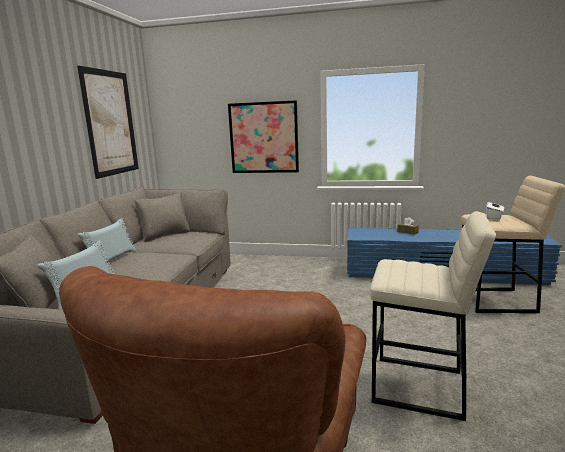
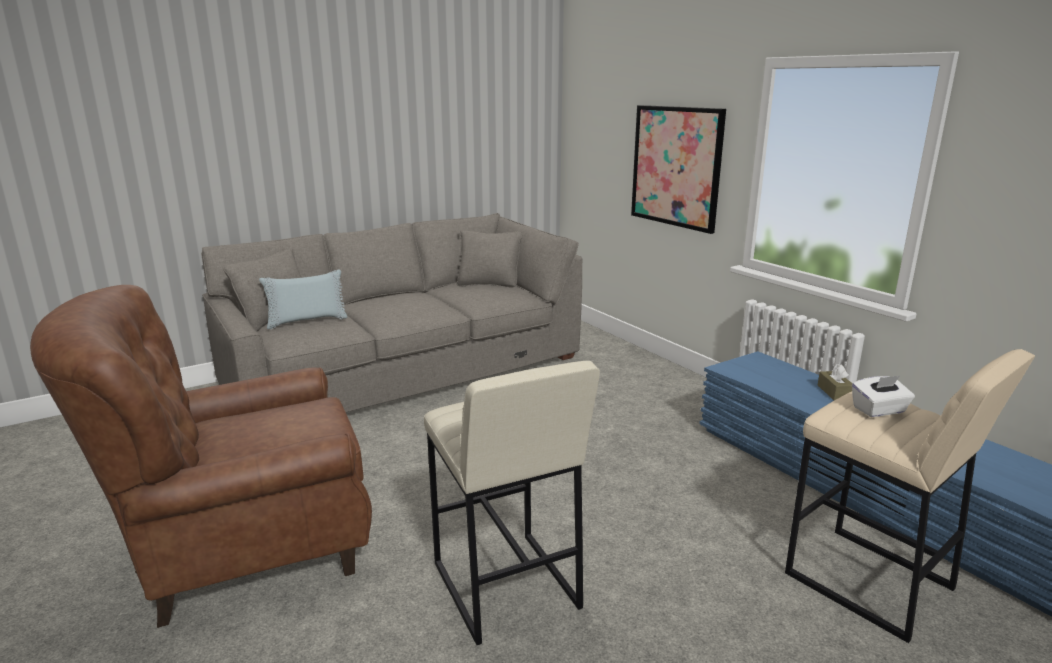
camera: 45 degrees right, 5 degrees up
picture [77,65,139,179] -> none
blue pillow [78,218,136,262] -> none

